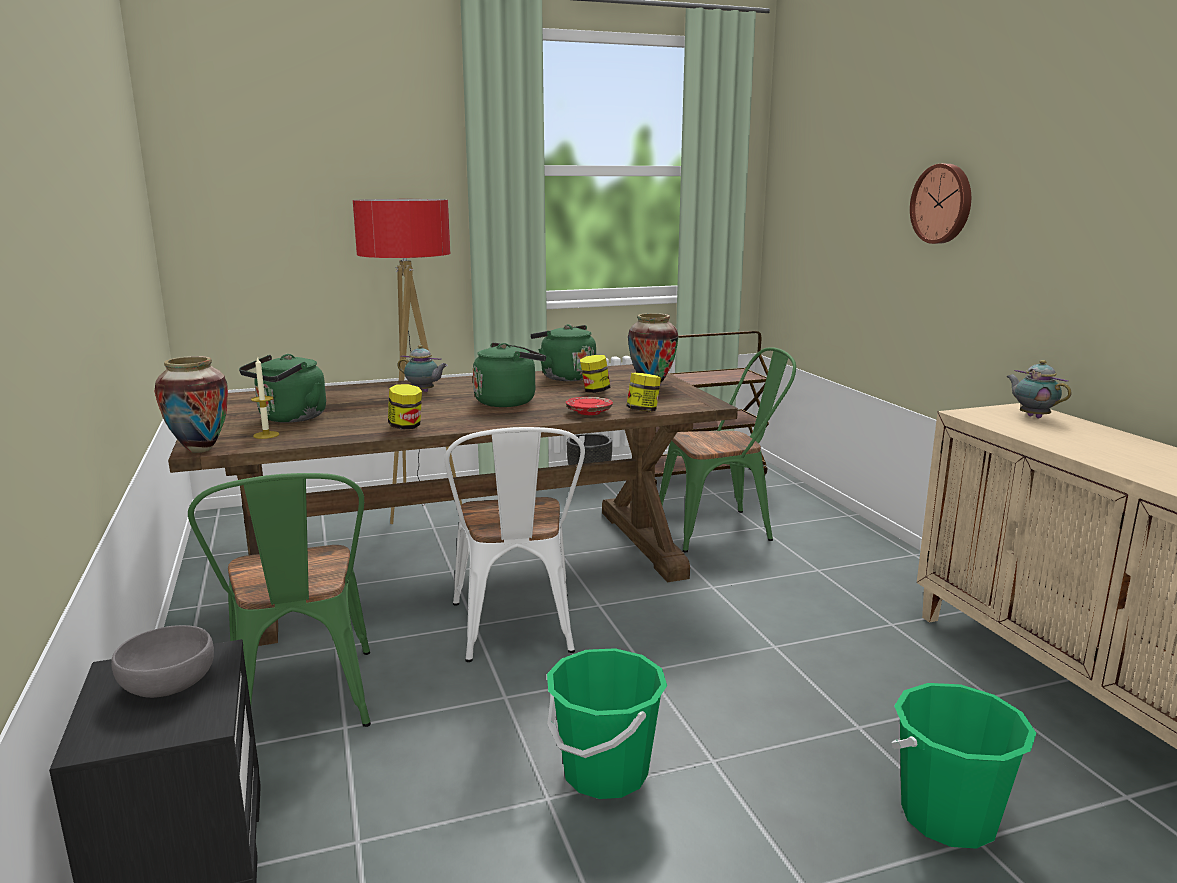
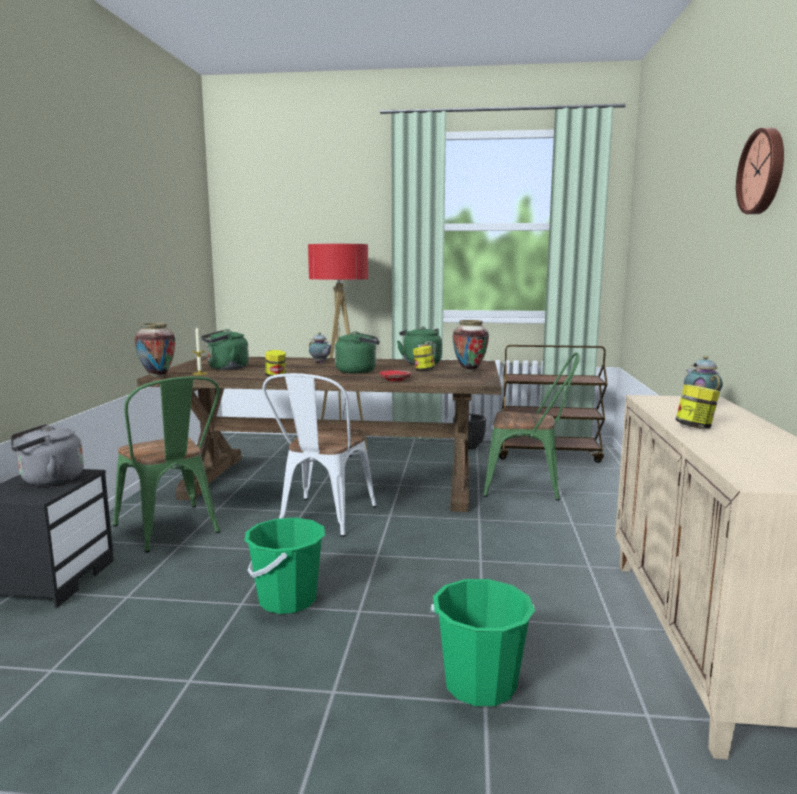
camera: 25 degrees right, 5 degrees down
grey bowl [111,625,214,698] -> grey kettle [11,424,84,486]
green chair [188,473,371,727] -> green chair turned 45 degrees counterclockwise [113,376,220,553]
jar [626,372,661,412] -> jar moved to [675,384,720,429]
wall clock [910,164,971,244] -> wall clock moved to [736,128,784,214]

